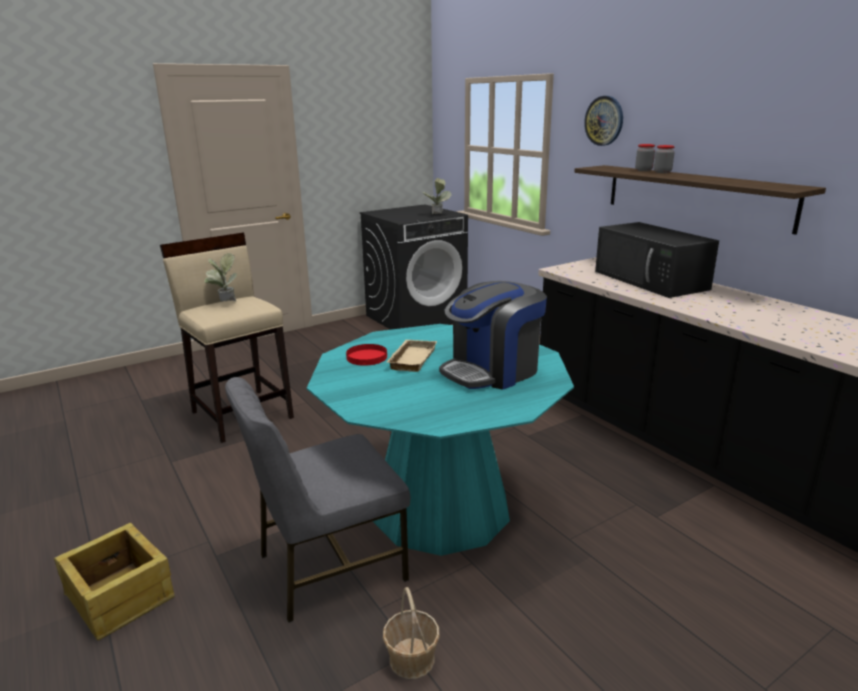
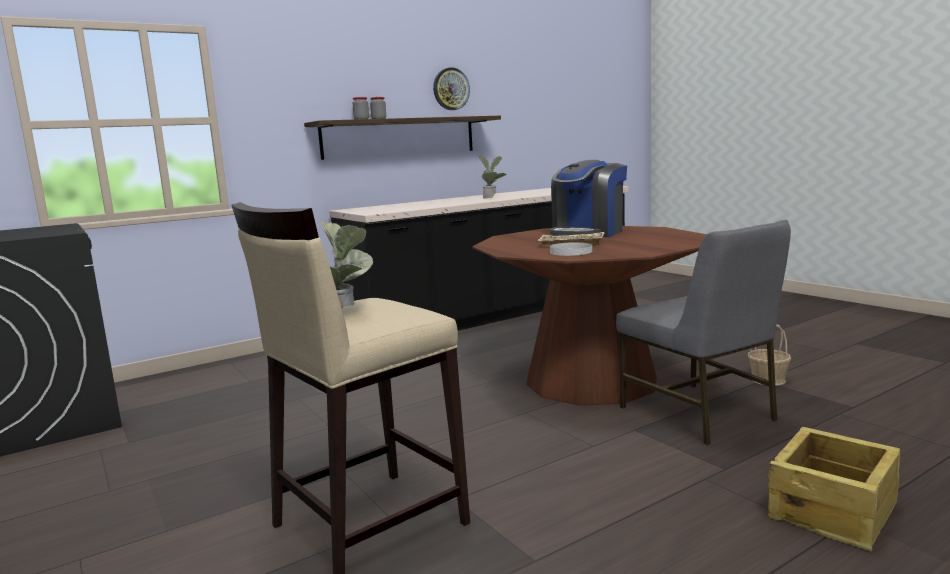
camera: 90 degrees left, 10 degrees down
turquoise dining table [307,324,574,556] -> brown dining table [472,226,707,406]
red plate [346,344,387,366] -> white plate [550,242,592,256]
potted plant [423,178,452,214] -> potted plant moved to [479,156,506,199]
coffee machine [439,281,547,390] -> coffee machine turned 75 degrees clockwise [550,160,627,237]
wall clock [584,96,623,146] -> wall clock moved to [433,67,470,110]
black microwave [595,222,719,298] -> none

